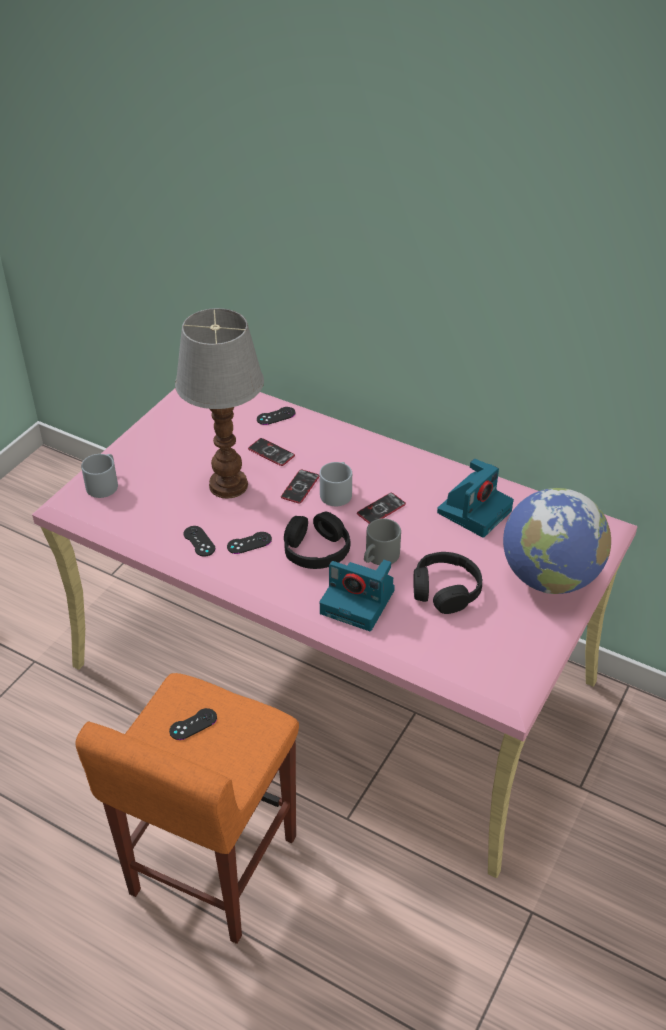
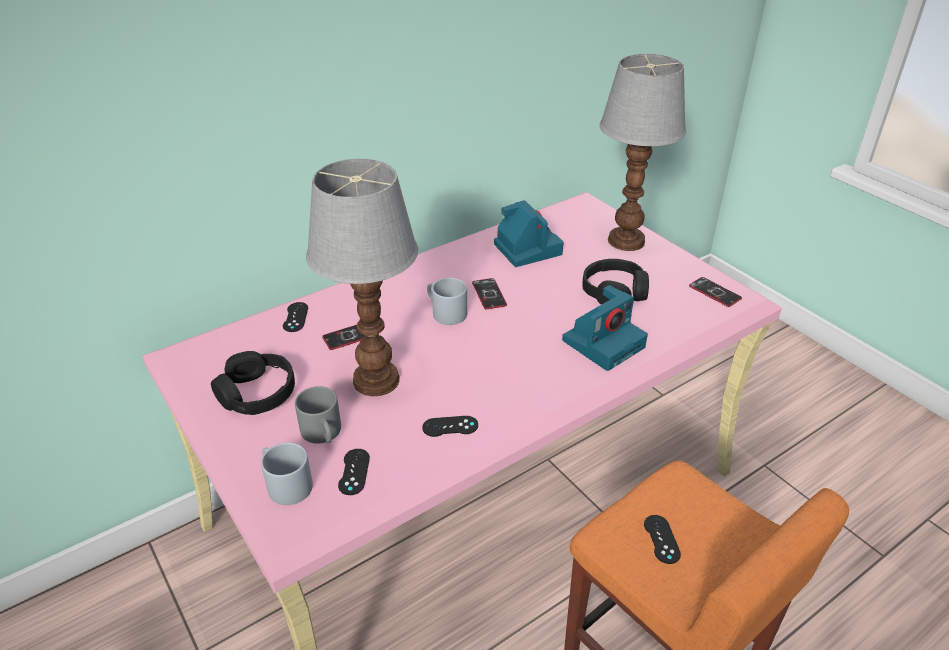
camera: 65 degrees left, 5 degrees down
black game controller [227,532,272,554] -> black game controller moved to [338,449,370,495]
phone [281,469,320,504] -> phone moved to [689,277,742,307]
black headphones [284,512,351,569] -> black headphones moved to [211,351,295,415]
grey mug [364,518,401,565] -> grey mug moved to [295,386,341,444]
globe [503,488,611,594] -> table lamp [599,54,686,251]

